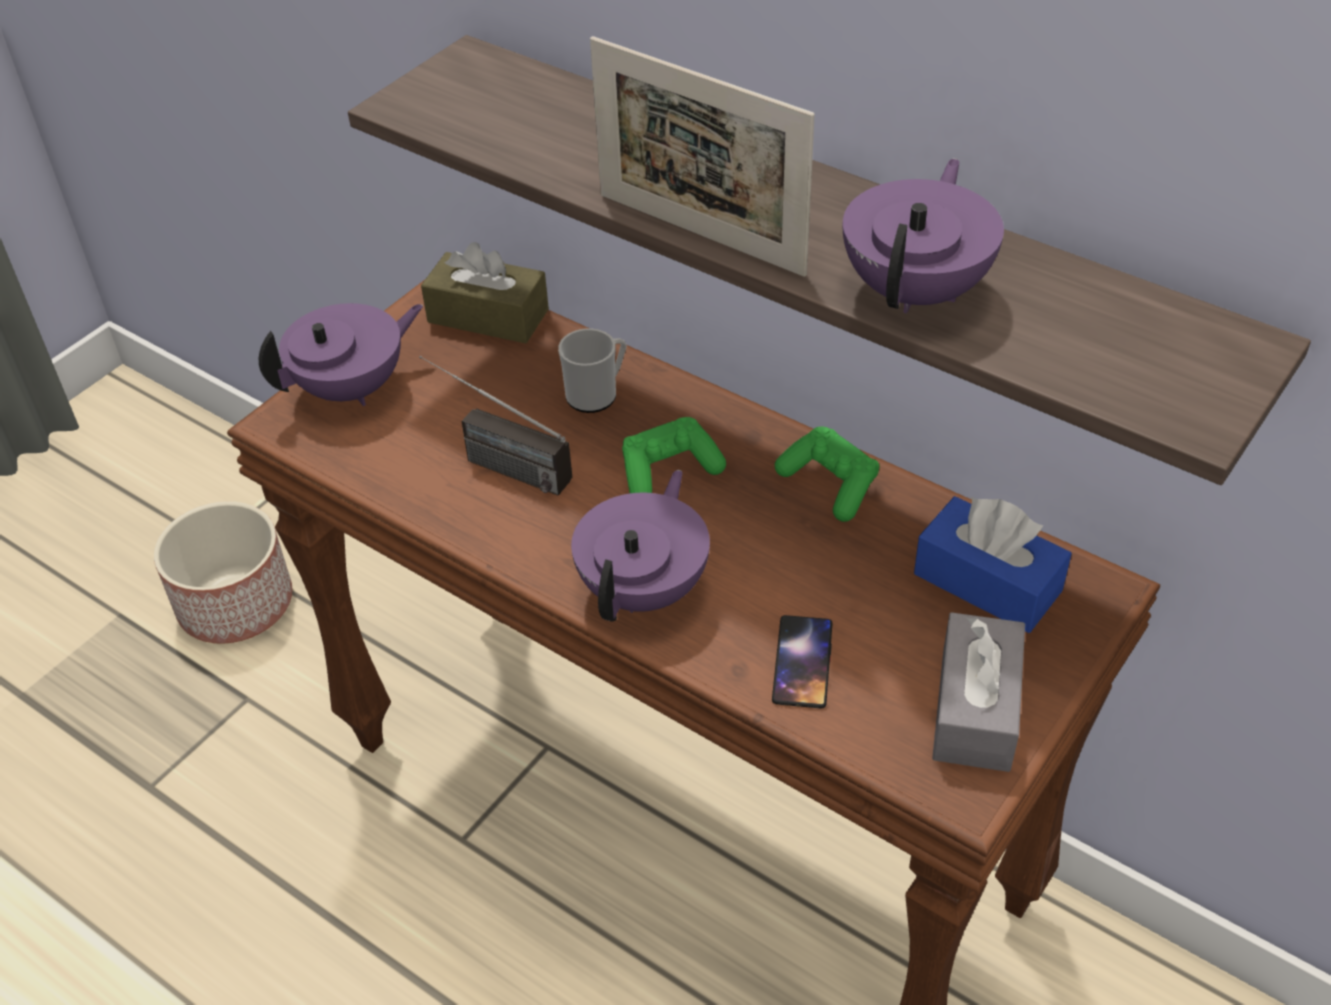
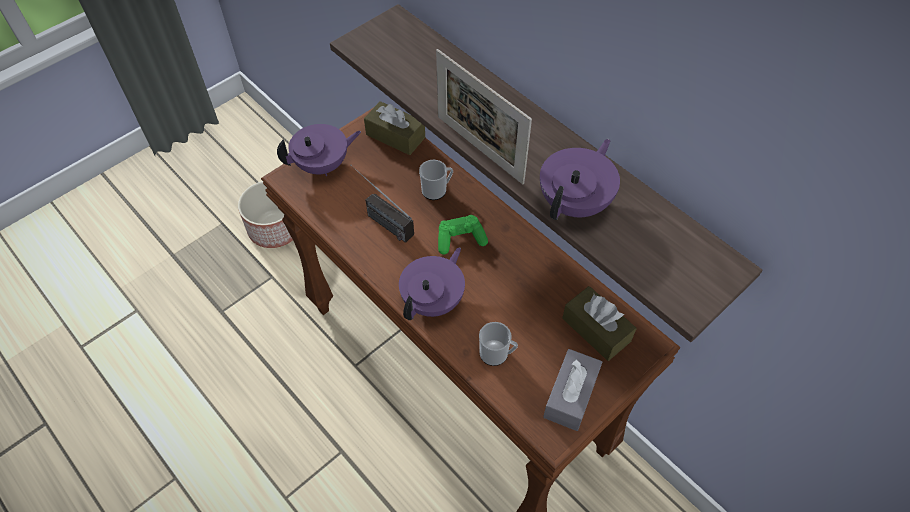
camera: 10 degrees right, 10 degrees up
phone [772,615,833,708] -> mug [479,322,518,366]
green game controller [775,426,879,522] -> none
blue tissue box [914,496,1072,633] -> brown tissue box [562,286,637,361]

